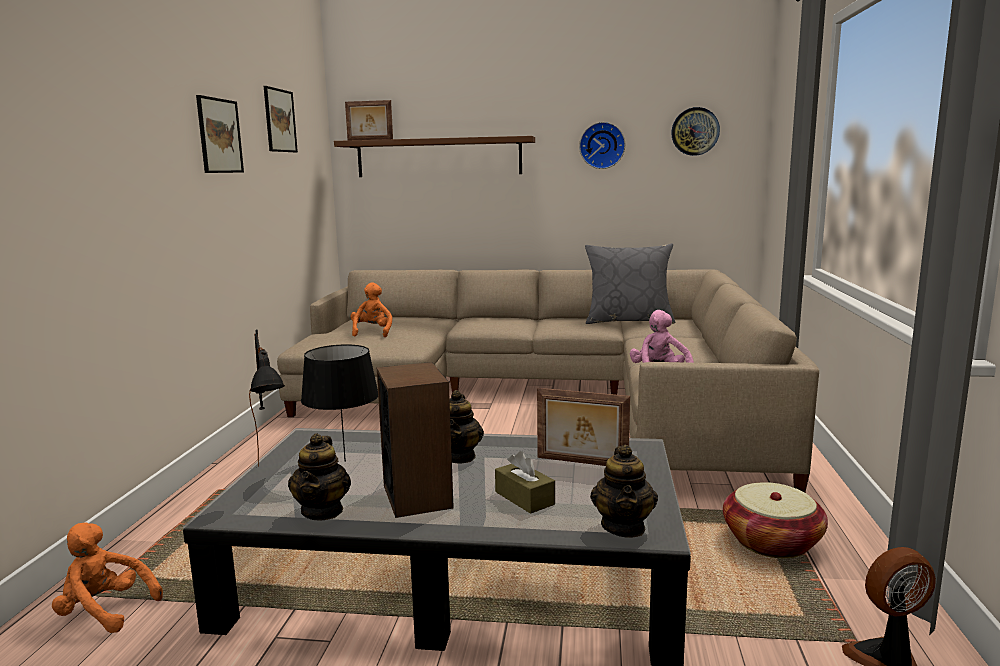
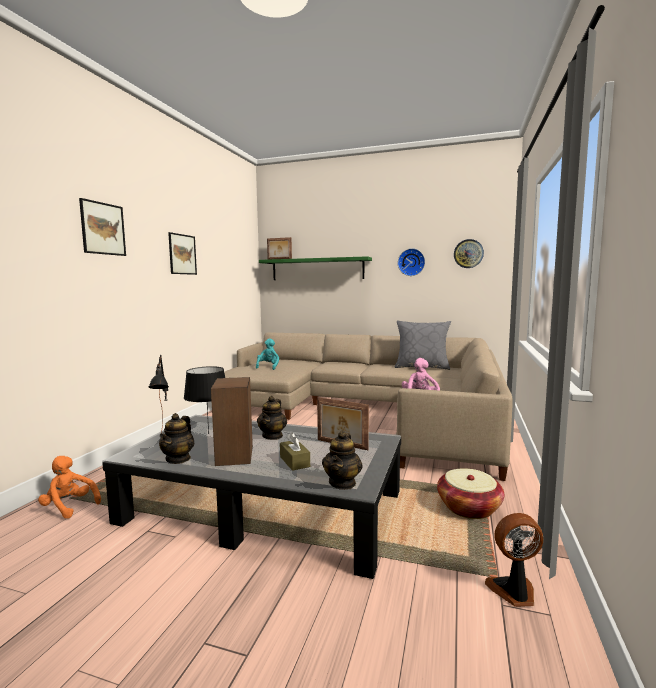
camera: 10 degrees right, 5 degrees down
picture [264,86,298,152] -> picture moved to [79,198,126,256]
brown shelf [334,136,535,177] -> green shelf [259,256,372,280]
orange plush toy [351,282,392,337] -> turquoise plush toy [256,338,279,370]

